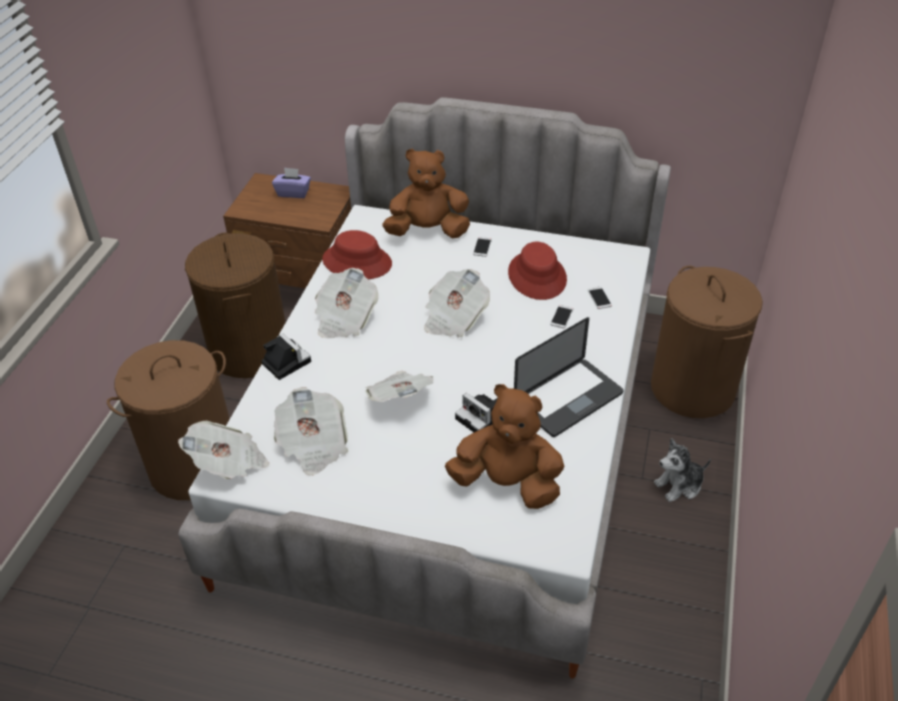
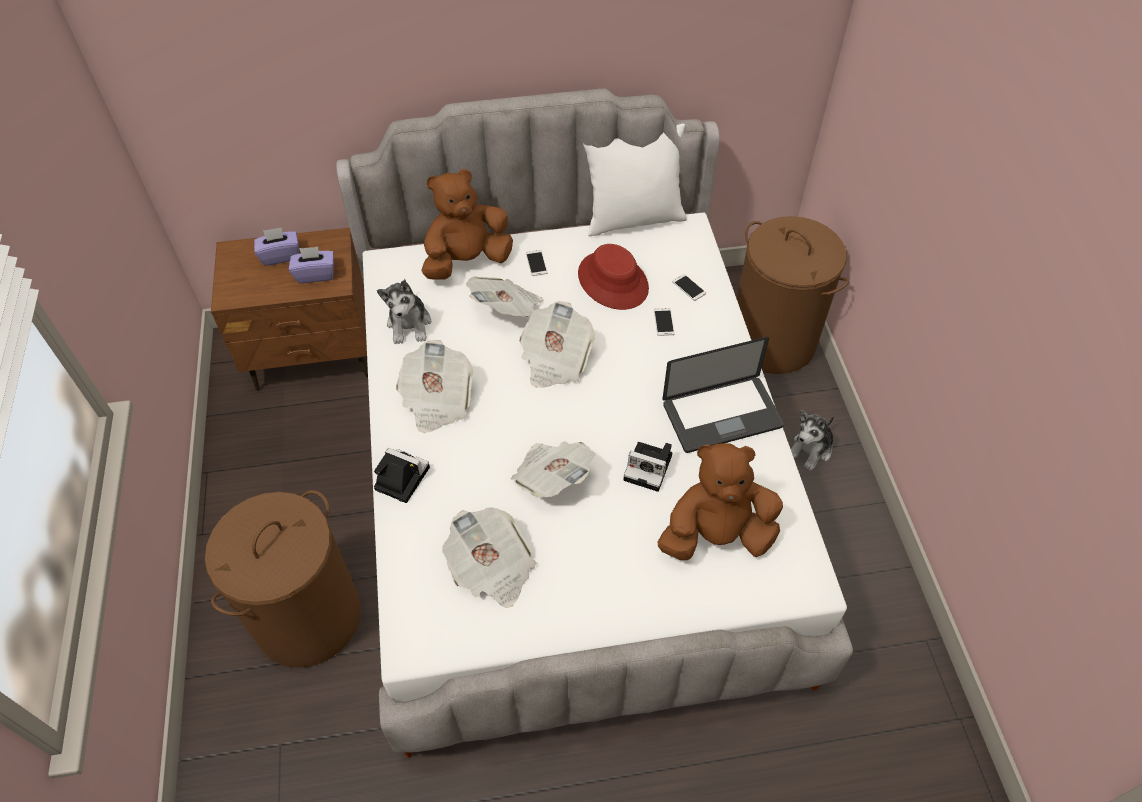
camera: 25 degrees left, 10 degrees up
newspaper [178,420,269,479] -> newspaper moved to [466,277,544,317]
brown laundry basket [185,233,286,378] -> none
red hat [322,230,392,279] -> plush toy [377,279,431,344]
laptop [514,317,624,437] -> laptop turned 45 degrees clockwise [662,337,784,453]
none -> purple tissue box [289,247,334,284]
none -> white pillow [583,123,687,236]

